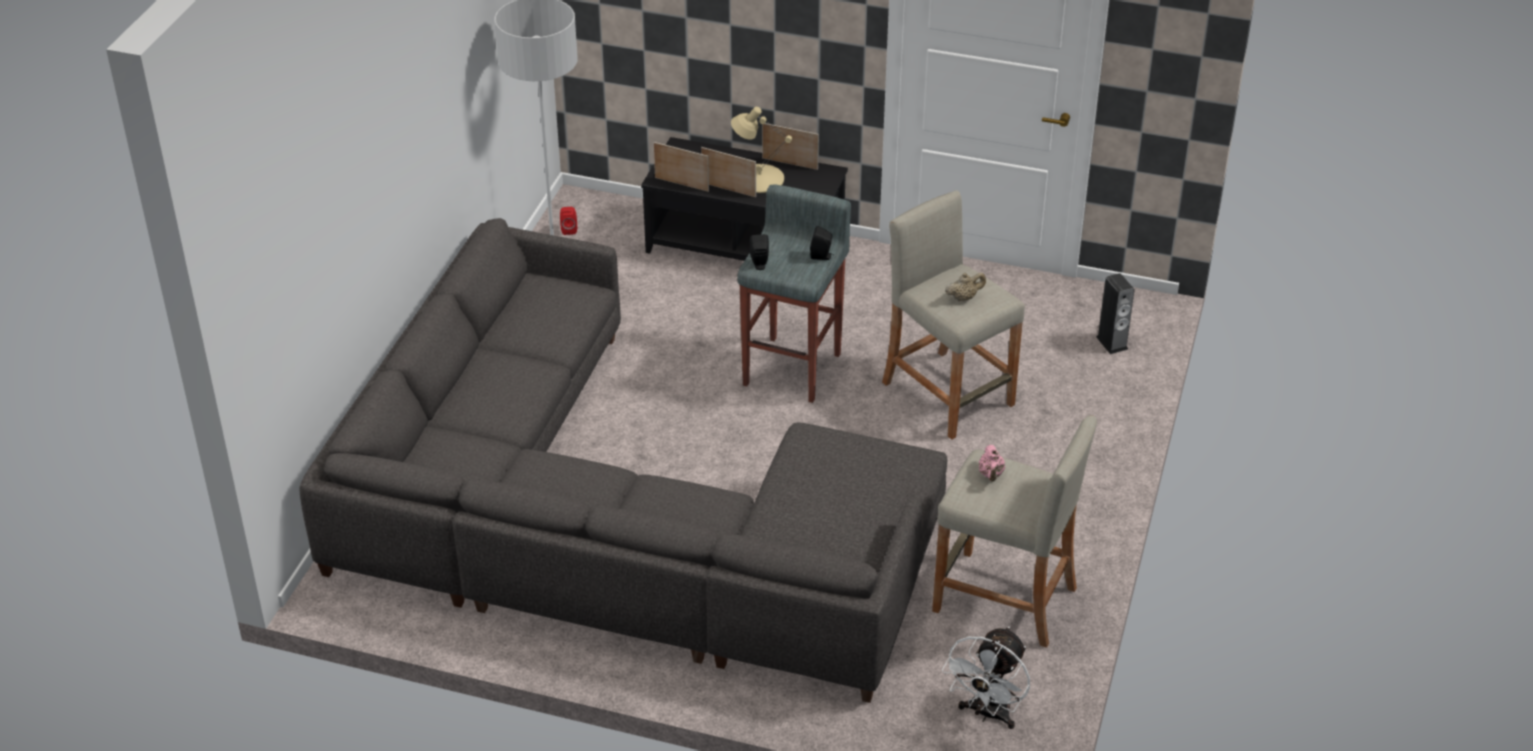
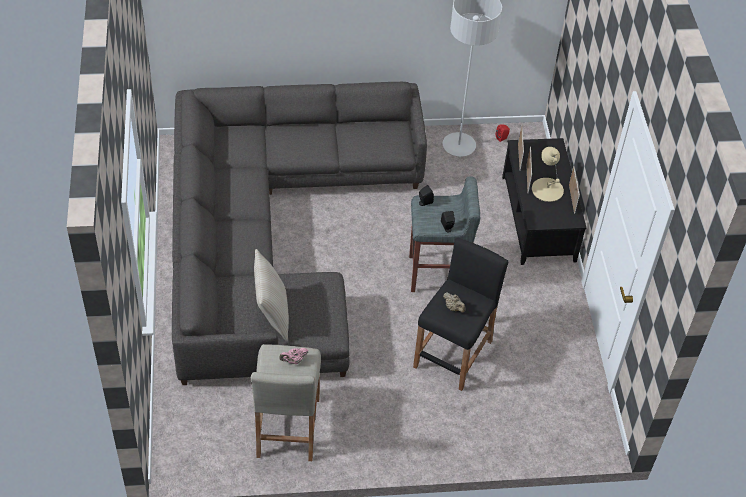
camera: 65 degrees right, 10 degrees up
beige stool [882,190,1025,440] -> black stool [413,237,508,391]
white fan [942,626,1030,729] -> none
speaker [1096,273,1135,354] -> none
none -> beige pillow [254,249,289,341]

